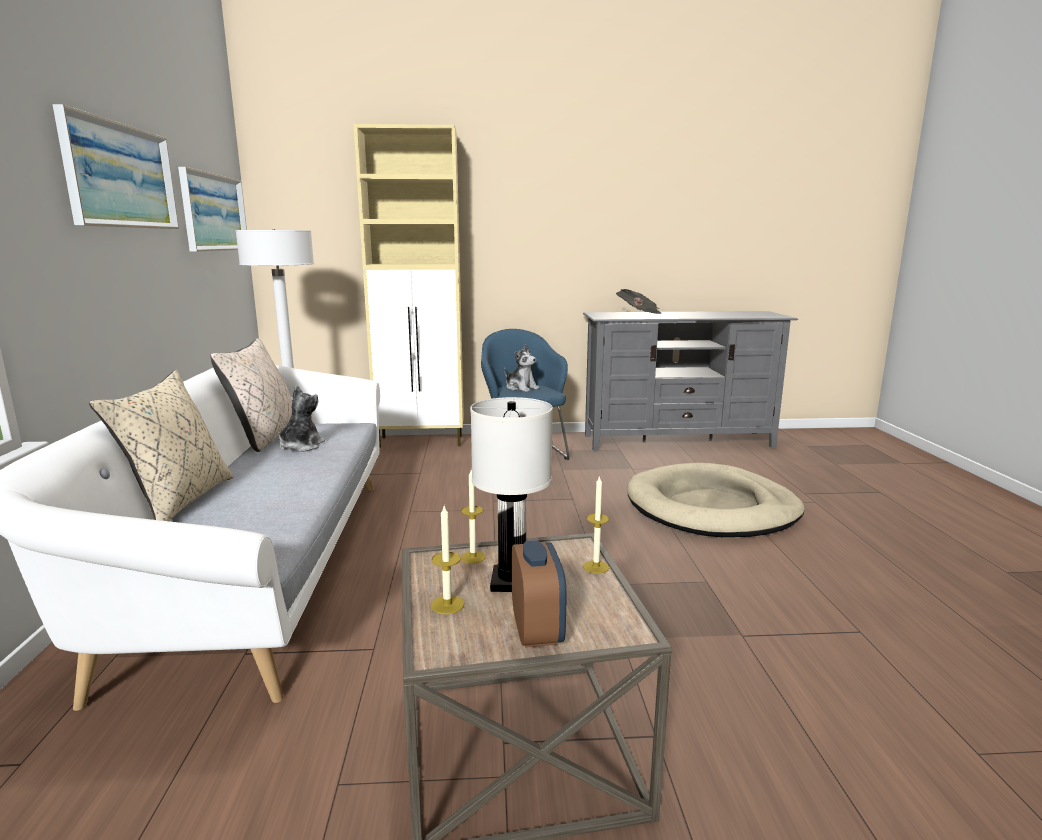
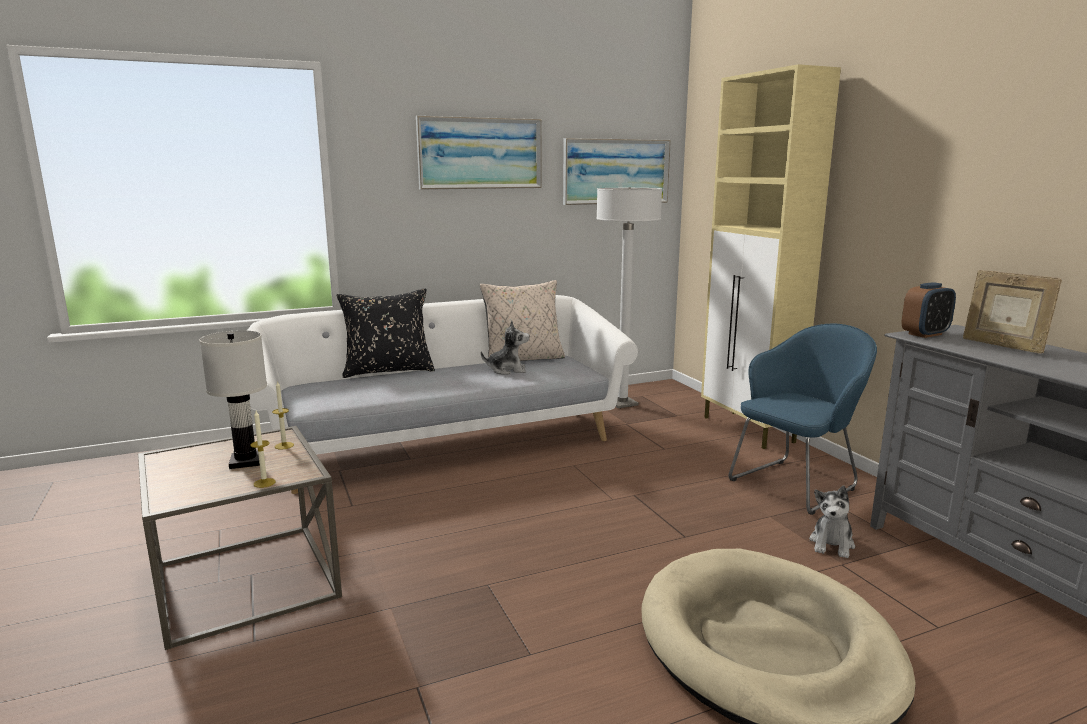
camera: 70 degrees right, 0 degrees up
beige pillow [89,370,234,521] -> black pillow [337,288,435,378]
candle [431,506,464,614] -> none
plush toy [504,344,539,392] -> plush toy moved to [809,486,855,558]
alarm clock [512,540,566,648] -> alarm clock moved to [902,282,956,338]
newspaper [616,289,661,314] -> picture frame [963,270,1062,354]

